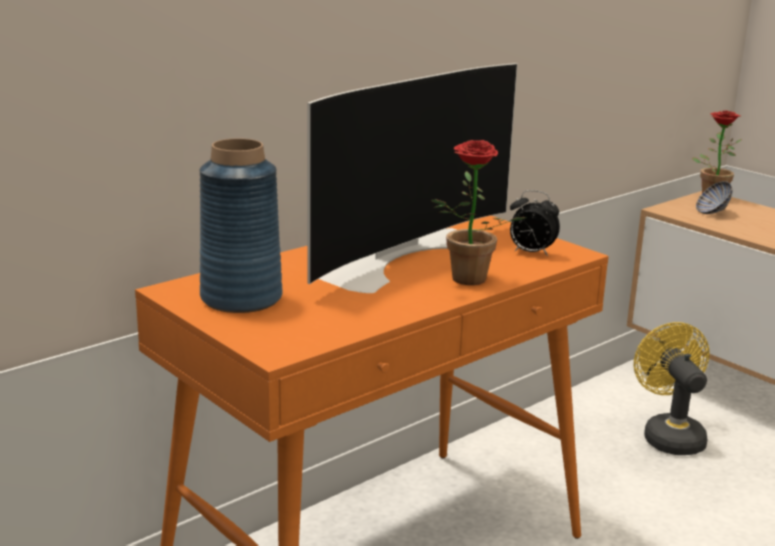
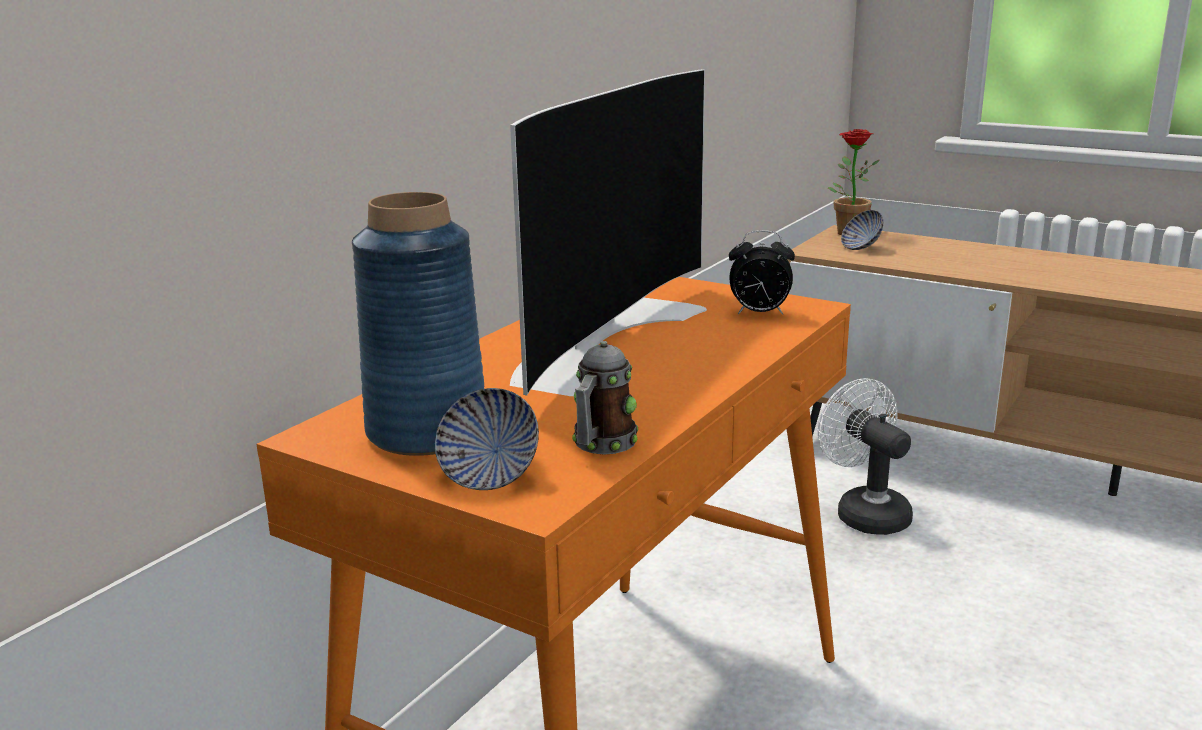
camera: 15 degrees left, 0 degrees up
potted plant [431,140,527,285] -> none
yellow fan [634,322,710,455] -> white fan [818,378,913,535]
none -> bowl [435,388,539,490]
none -> mug [572,341,638,455]

